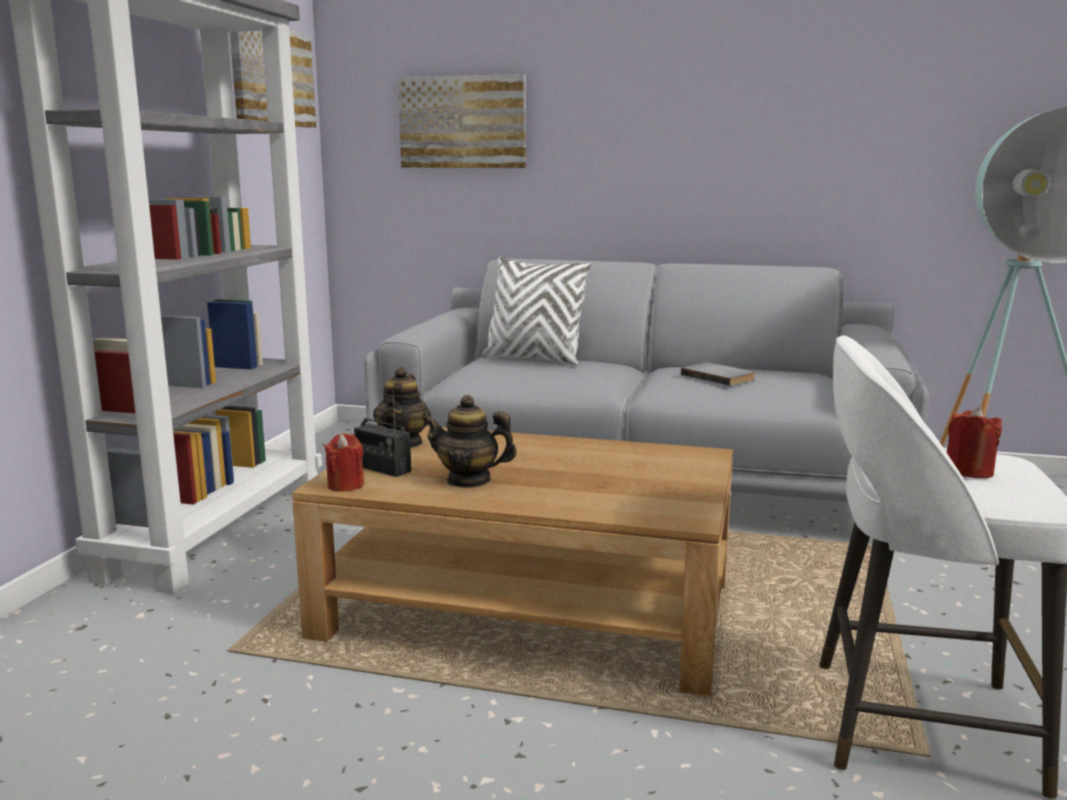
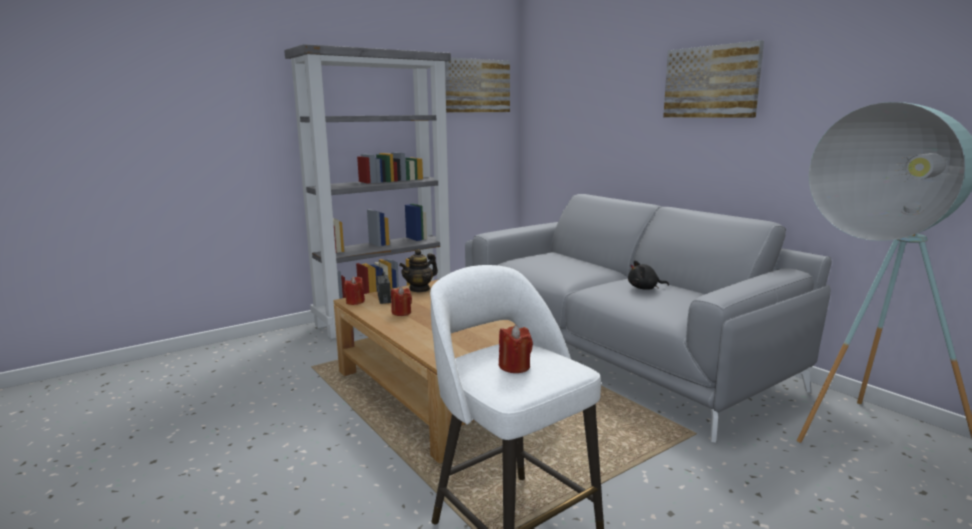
camera: 40 degrees right, 0 degrees up
picture [398,74,526,168] -> picture moved to [663,40,764,118]
teapot [422,395,517,488] -> red candle [391,286,412,316]
white pillow [482,257,591,365] -> none
grey book [681,362,755,386] -> black plush toy [628,261,669,290]

